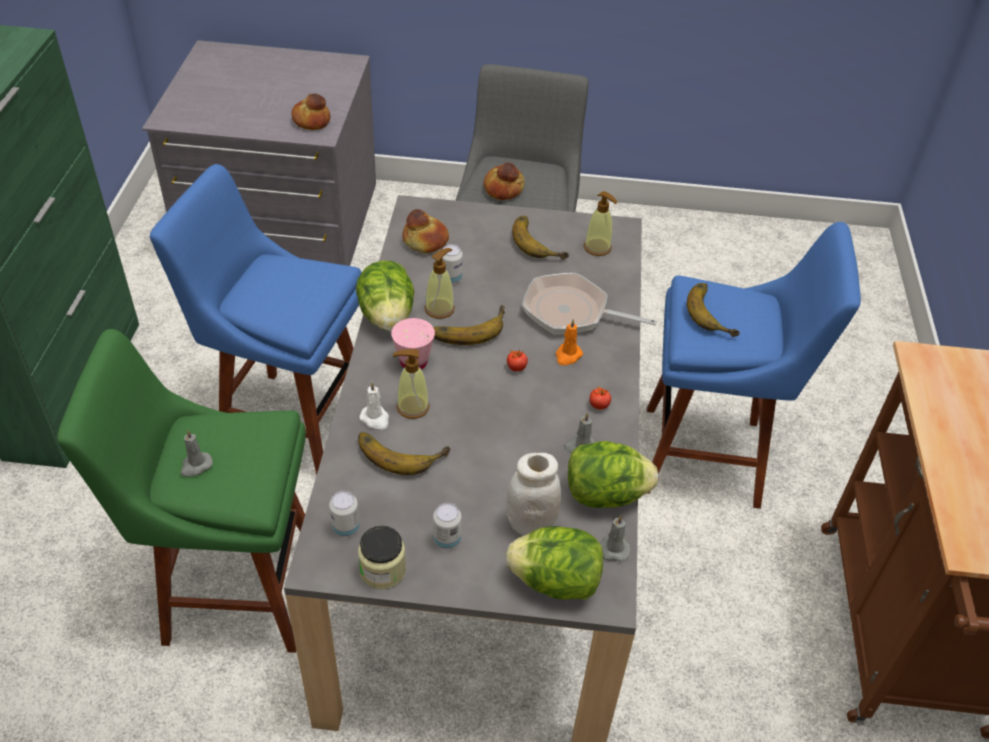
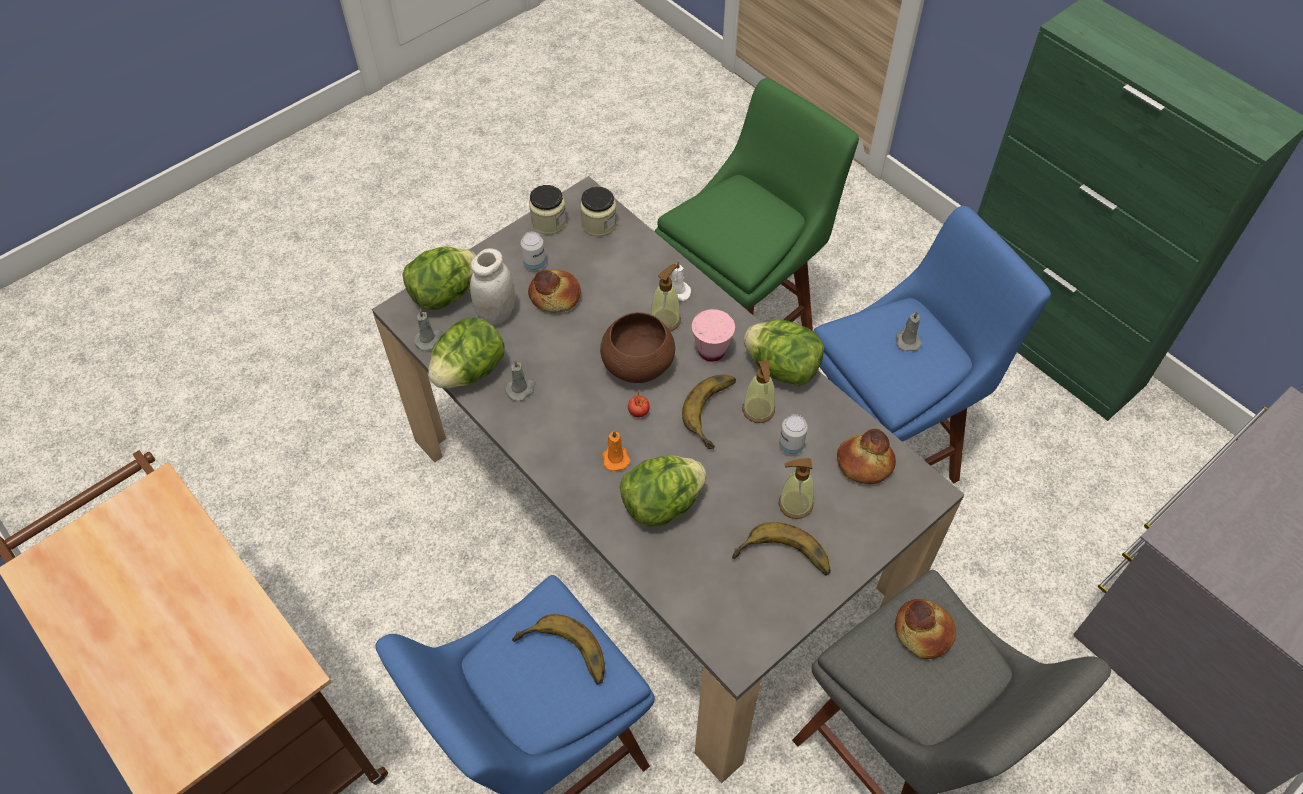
camera: 135 degrees right, 10 degrees up
grey candle [180,429,213,477] -> grey candle moved to [896,311,922,351]
bread [291,94,330,130] -> bread moved to [528,270,581,313]
can [329,491,360,537] -> jar [580,187,617,236]
banana [358,432,450,475] -> none
frying pan [522,273,657,335] -> lettuce [620,456,707,526]
soap dispenser [584,191,618,256] -> soap dispenser moved to [779,458,814,519]
tomato [590,386,611,410] -> none
none -> brown bowl [600,312,675,383]

